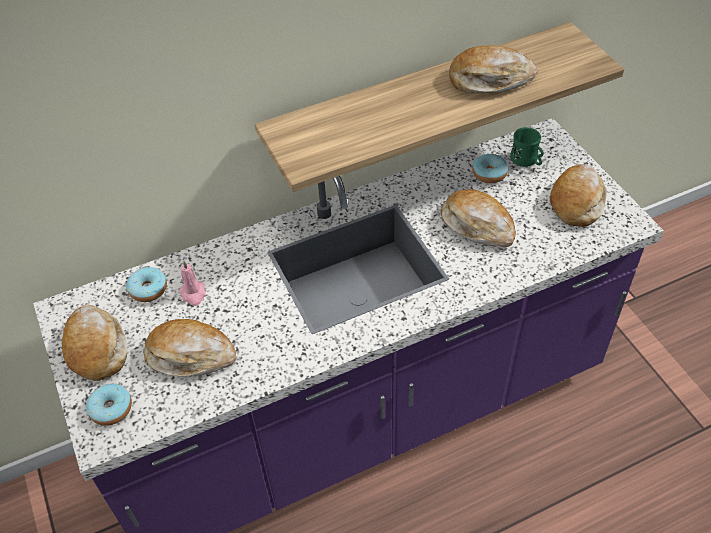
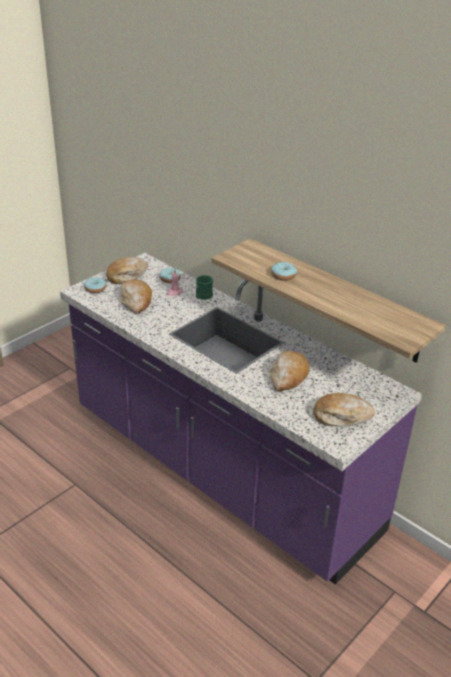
camera: 65 degrees right, 15 degrees down
bread [449,45,538,94] -> none
donut [472,154,508,183] -> donut moved to [271,262,297,281]
green mug [510,127,544,167] -> green mug moved to [196,275,213,300]

